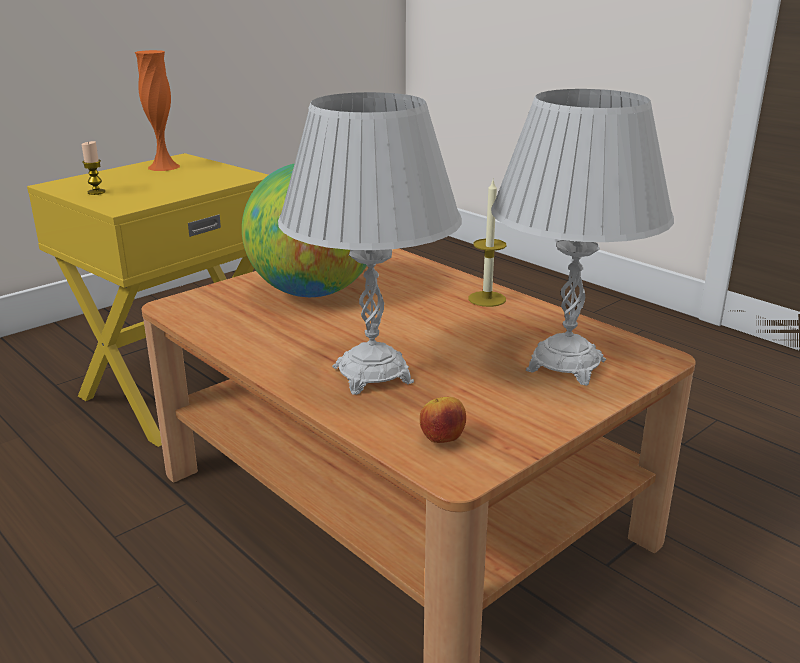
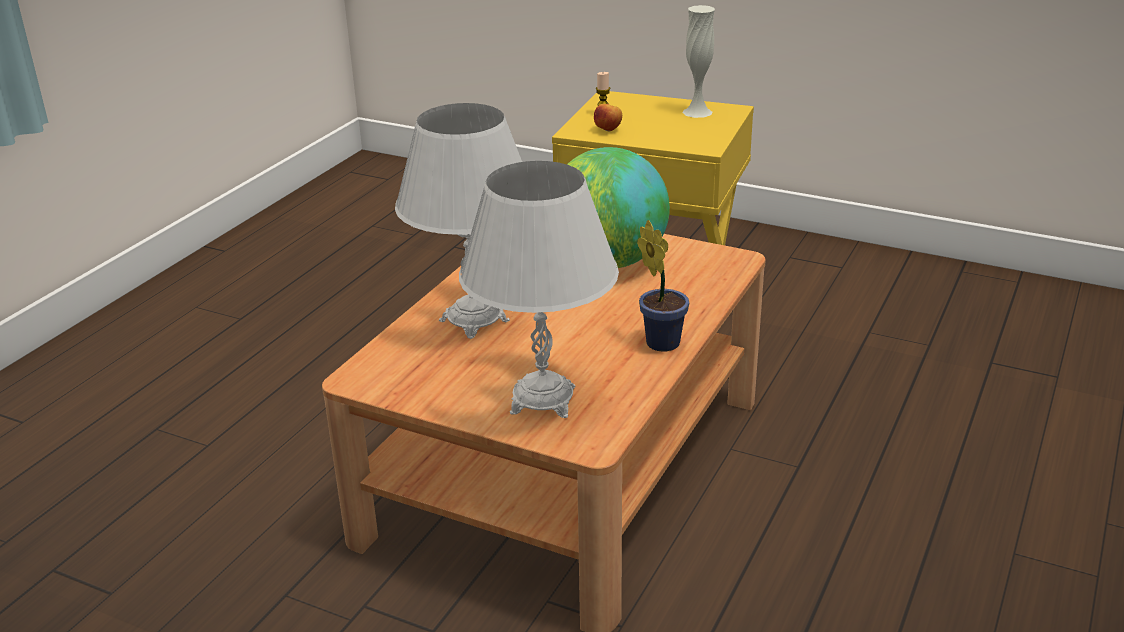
camera: 70 degrees right, 5 degrees up
orange vase [135,50,180,171] -> white vase [682,5,715,118]
apple [420,397,466,443] -> apple moved to [594,103,622,131]
candle [469,180,506,307] -> potted plant [637,220,689,352]

